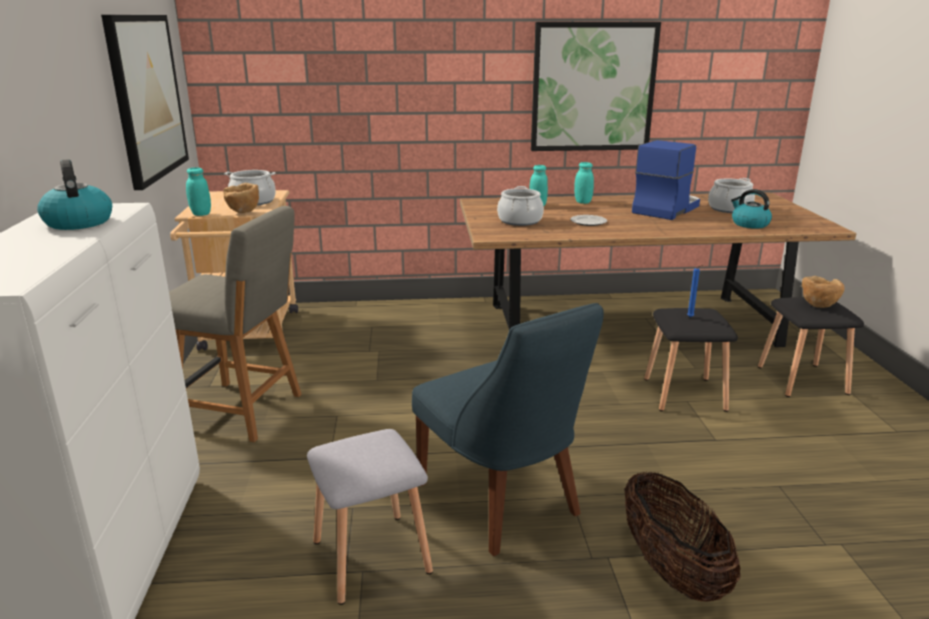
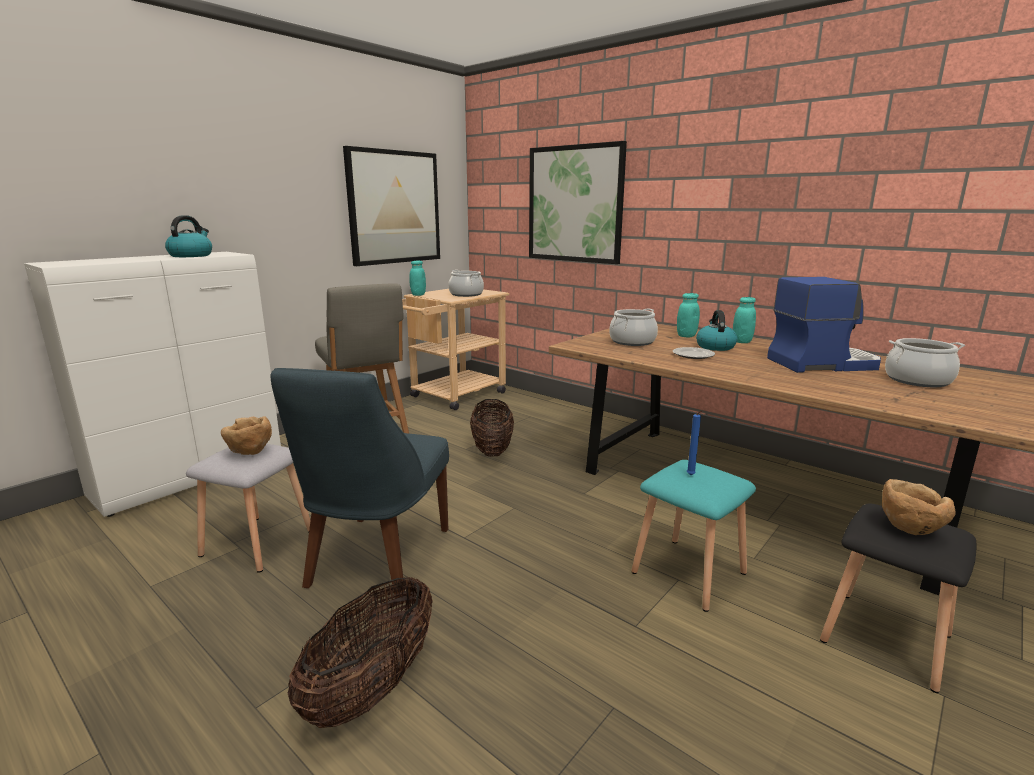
camera: 45 degrees right, 5 degrees down
brown bowl [223,183,259,213] -> brown bowl moved to [221,416,272,455]
picture [531,22,661,151] -> picture moved to [529,141,627,264]
black stool [644,308,738,412] -> turquoise stool [631,460,756,612]
kettle [731,189,772,229] -> kettle moved to [696,310,738,351]
none -> basket [470,399,514,457]

